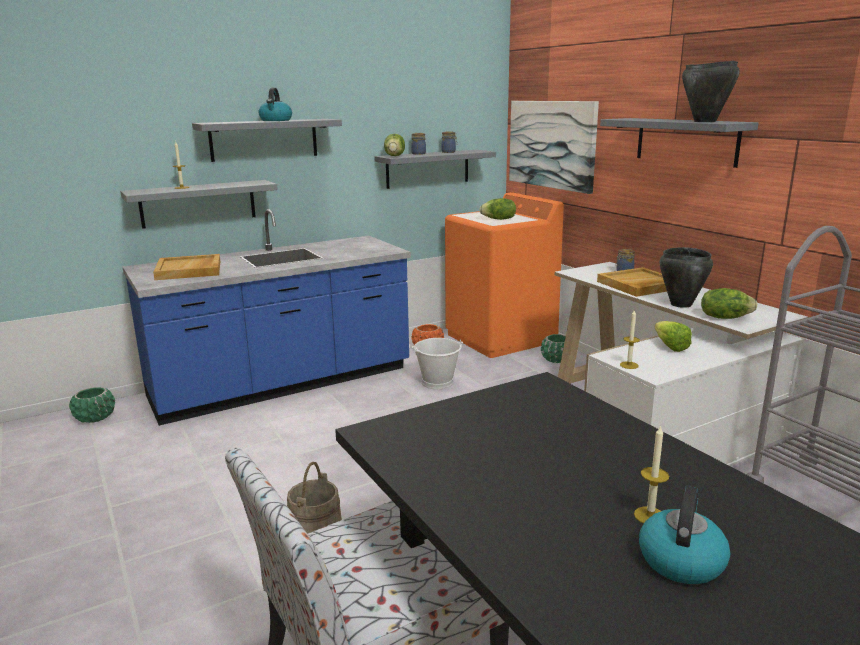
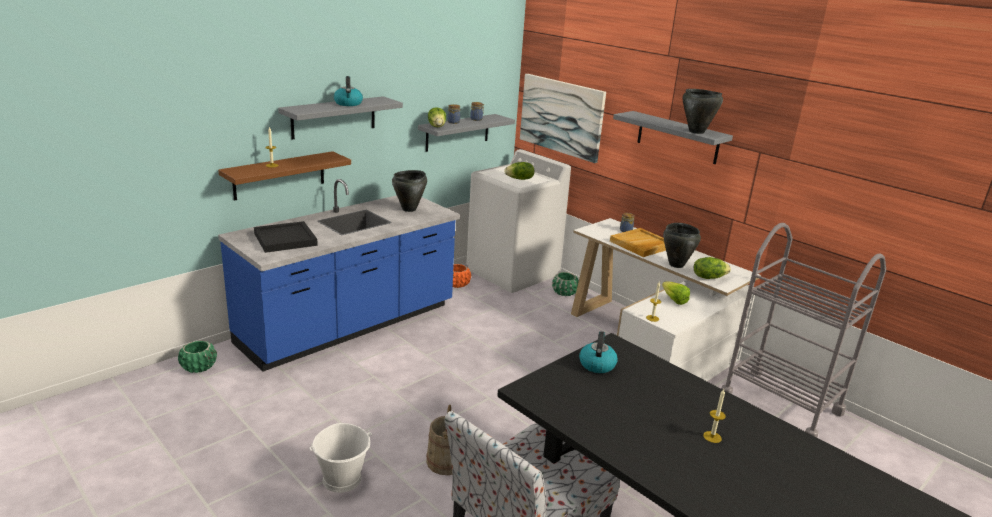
camera: 15 degrees left, 5 degrees up
grey shelf [120,180,278,229] -> brown shelf [218,151,351,201]
beige tray [153,254,220,280] -> black tray [254,221,318,253]
white bucket [412,338,463,389] -> white bucket moved to [310,423,372,493]
orange washing machine [445,192,564,358] -> white washing machine [466,149,571,293]
kettle [639,485,730,584] -> kettle moved to [579,331,618,373]
none -> black cooking pot [392,170,427,212]

